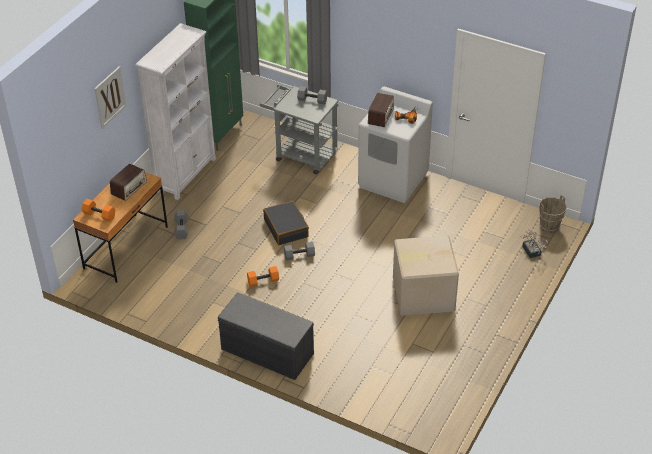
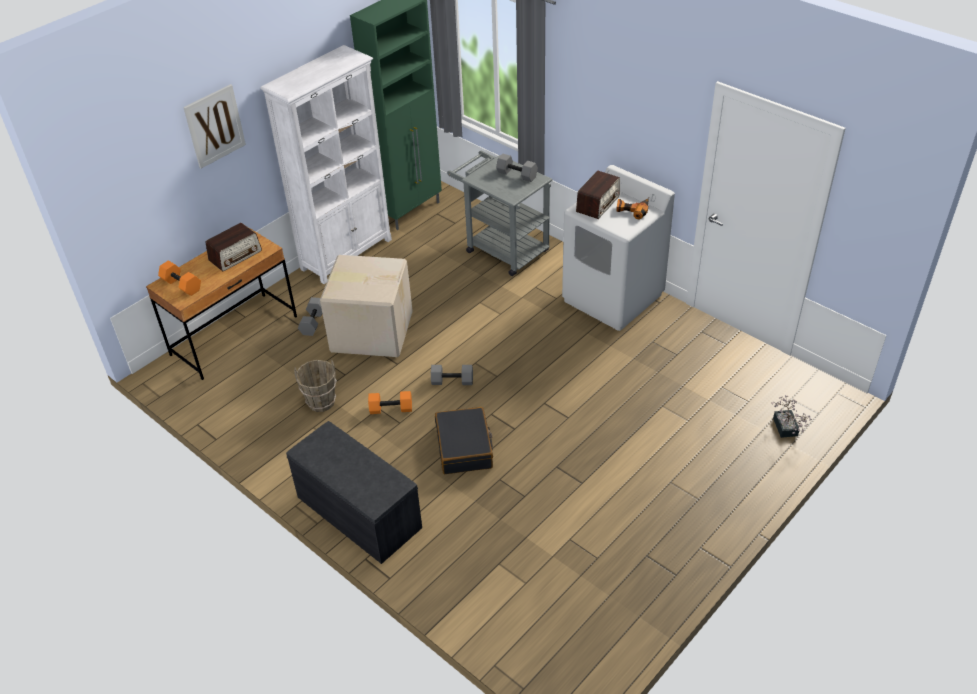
camera: 15 degrees right, 0 degrees up
black suitcase [263,201,309,245] -> black suitcase moved to [435,407,493,474]
cardboard box [393,235,459,316] -> cardboard box moved to [320,255,413,357]
brown bucket [539,195,567,233] -> brown bucket moved to [294,359,337,412]

